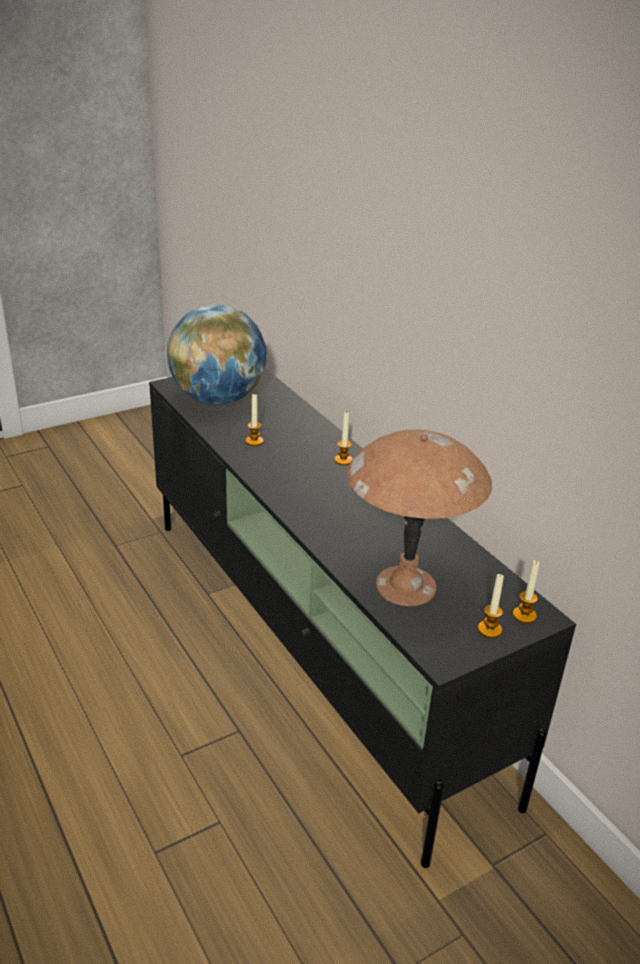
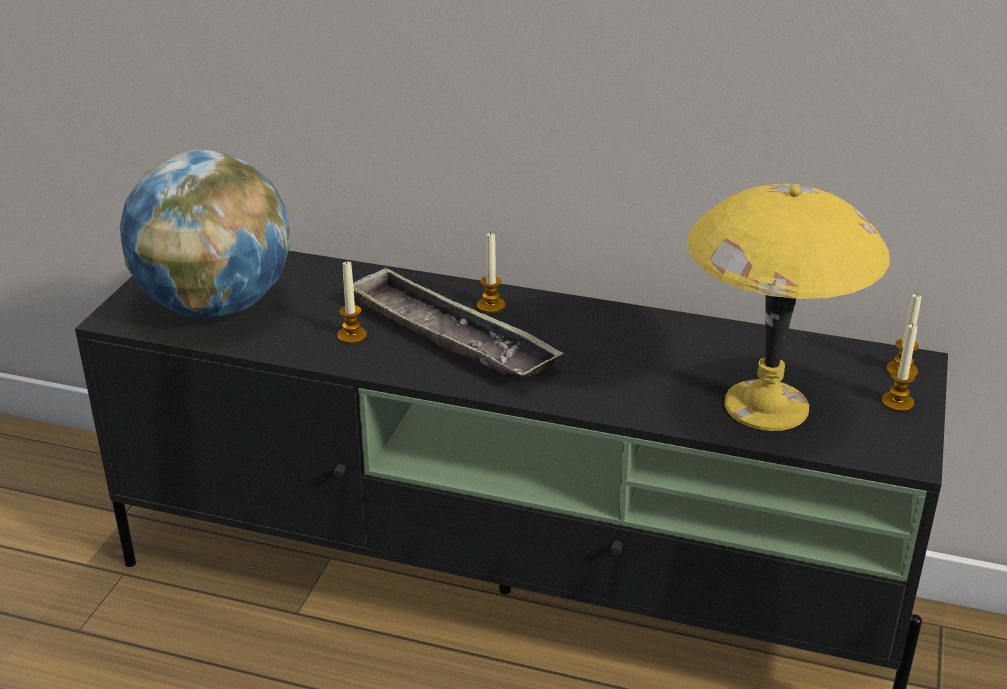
camera: 40 degrees left, 0 degrees up
brown table lamp [347,429,492,606] -> yellow table lamp [687,184,890,431]
none -> tray [353,267,564,378]

